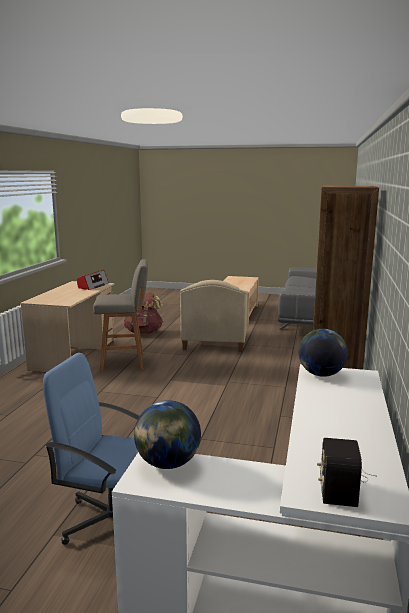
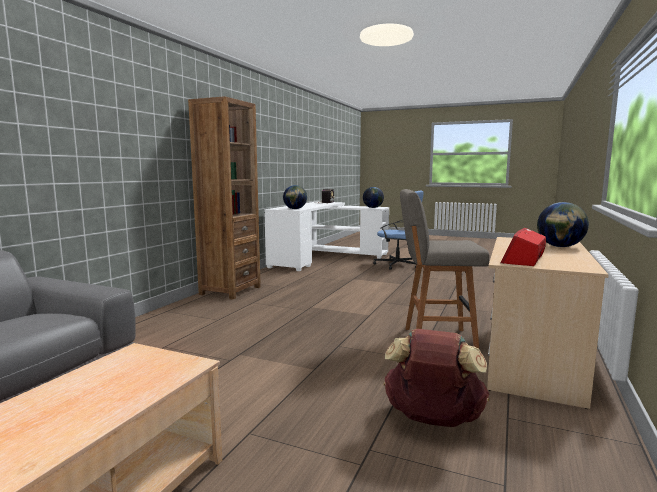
camera: 170 degrees left, 5 degrees down
beige armchair [180,280,248,352] -> none
none -> globe [537,202,589,247]

